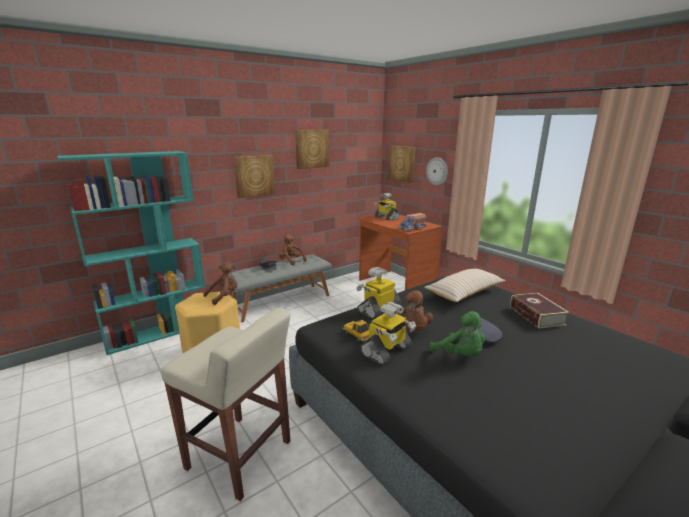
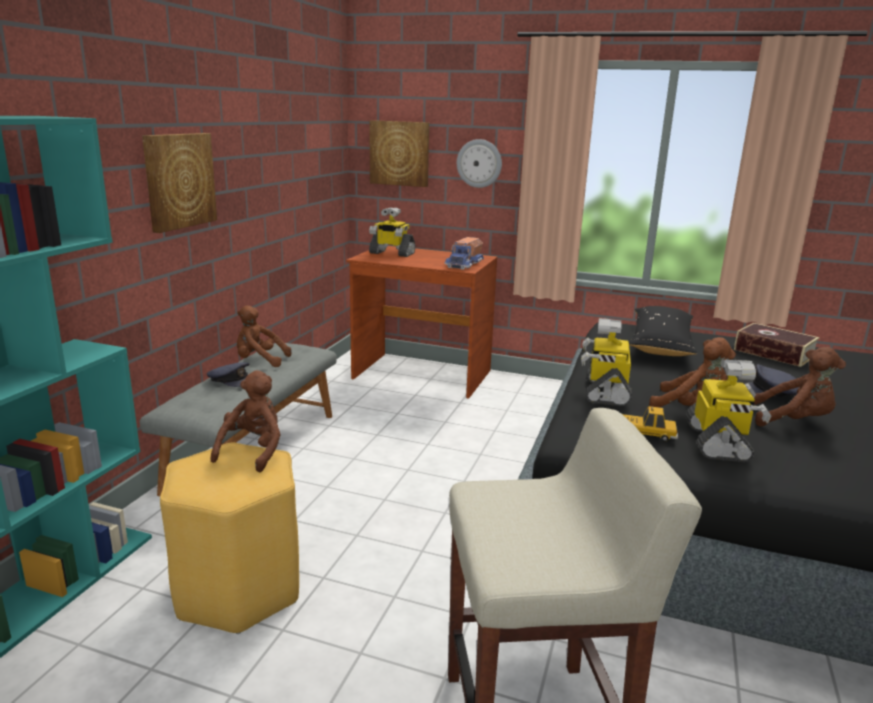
camera: 35 degrees left, 0 degrees up
picture [295,130,329,169] -> none
beige pillow [424,269,506,302] -> black pillow [629,306,697,356]
green plush toy [429,311,485,356] -> brown plush toy [754,347,846,426]

